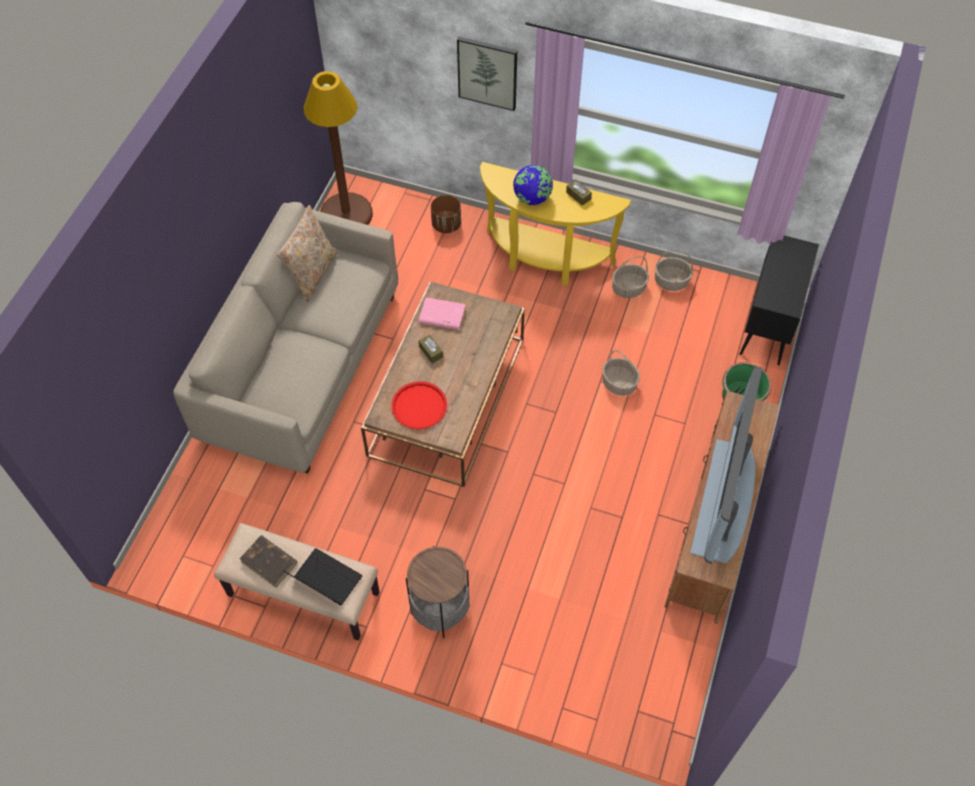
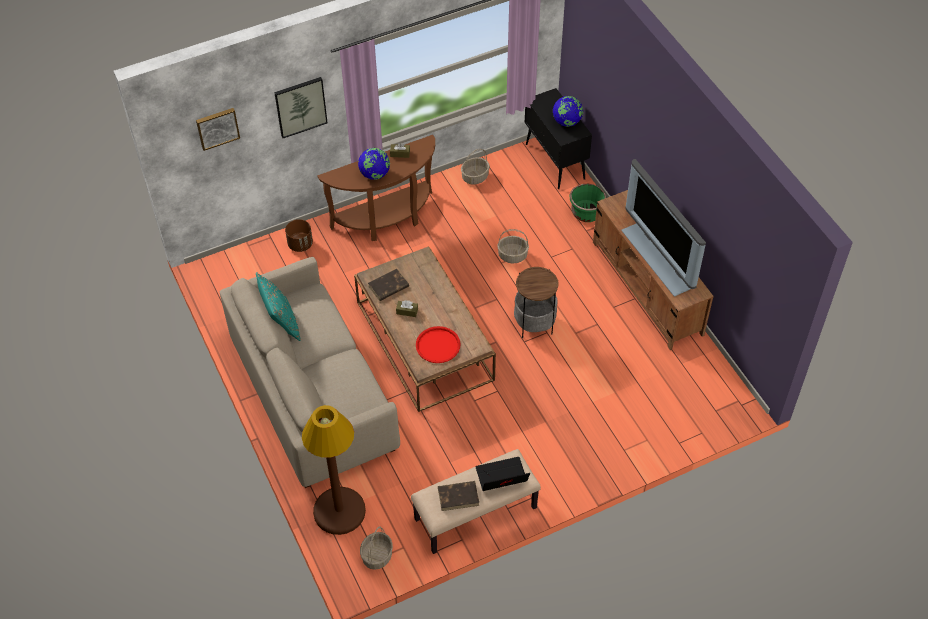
camera: 45 degrees left, 5 degrees down
beige pillow [277,205,338,302] -> turquoise pillow [256,272,301,341]
brown floor lamp [303,71,373,225] -> brown floor lamp moved to [302,405,366,535]
side table [406,546,470,638] -> side table moved to [514,267,559,338]
pink book [419,297,466,330] -> brown book [368,269,409,301]
yellow console table [480,162,631,285] -> brown console table [317,135,435,241]
basket [612,256,649,298] -> basket moved to [360,526,393,570]
none -> picture [196,108,240,151]
none -> globe [553,96,583,127]

